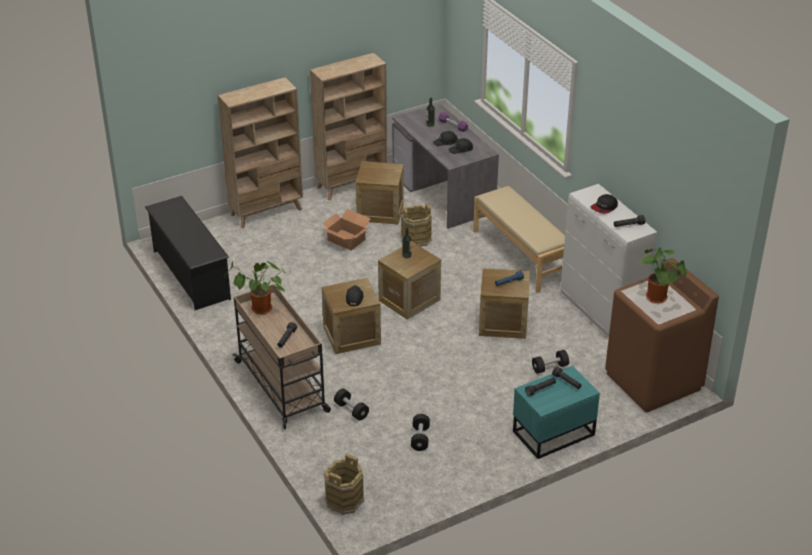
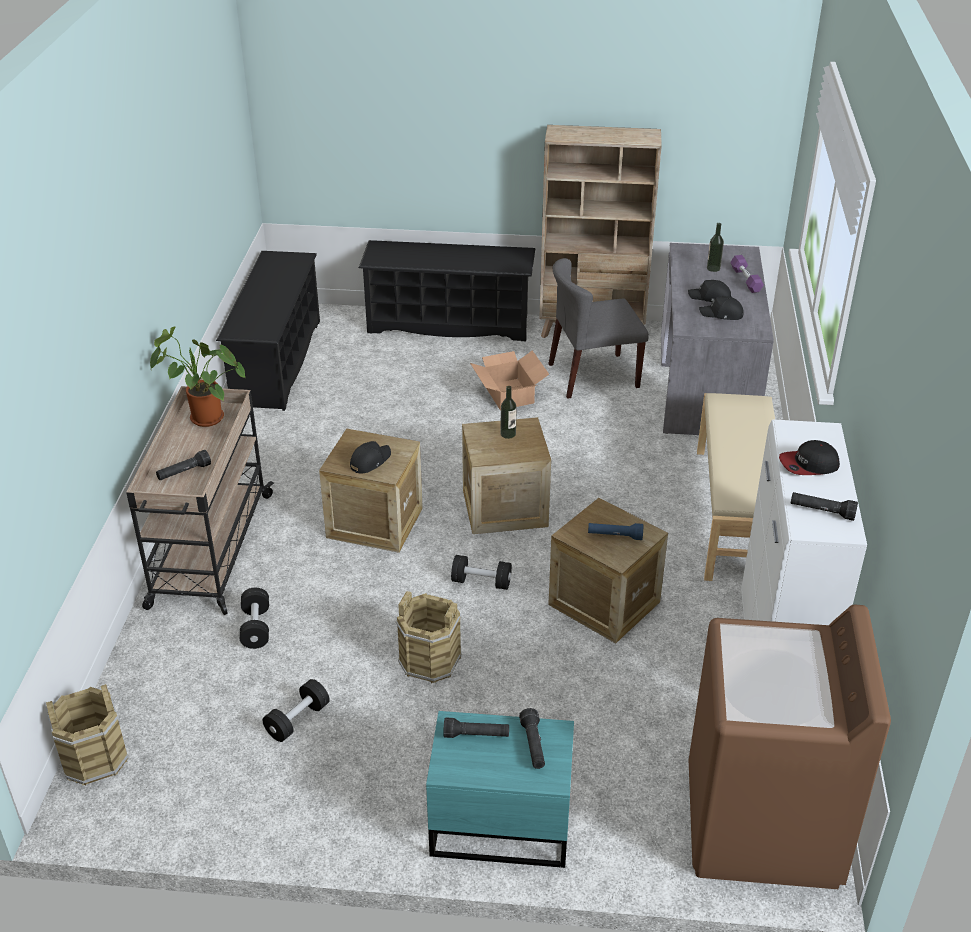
camera: 35 degrees right, 0 degrees up
beige bookcase [218,77,303,228] -> black shoe rack [359,240,535,341]
crate [356,161,404,225] -> grey chair [549,258,649,399]
brown bucket [401,203,432,247] -> brown bucket moved to [396,591,462,683]
black dumbbell [532,350,569,374] -> black dumbbell moved to [451,555,512,590]
potted plant [640,247,687,303] -> none

